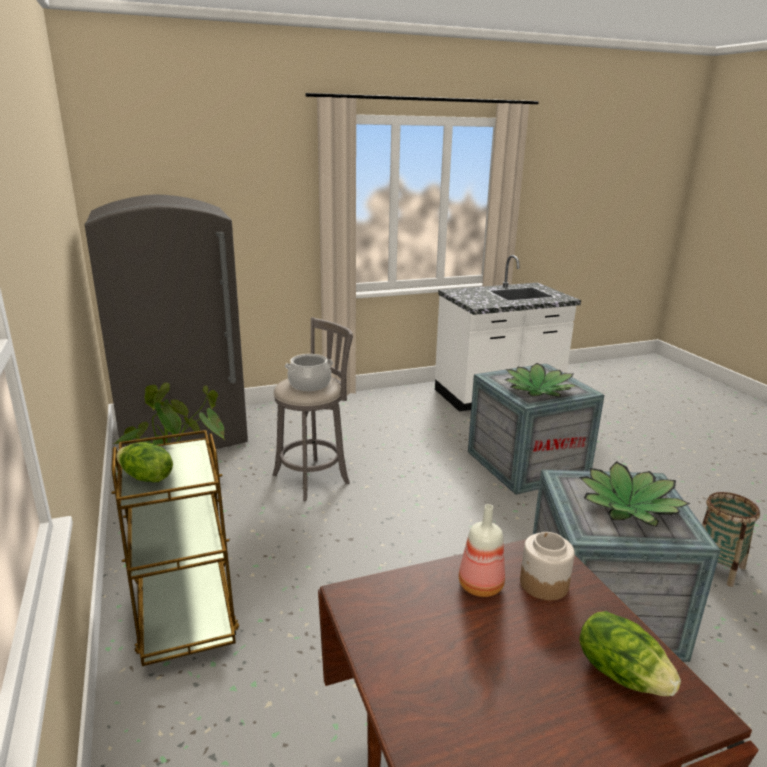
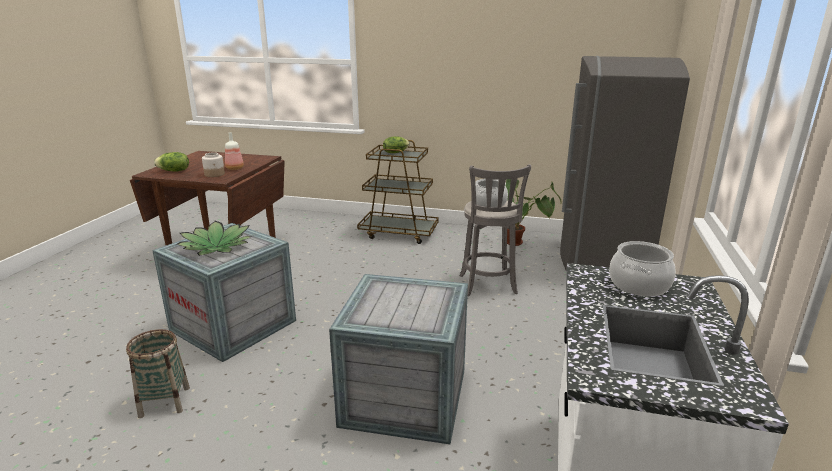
camera: 125 degrees right, 0 degrees up
potted plant [505,363,577,397] -> none
none -> cooking pot [609,241,676,296]

